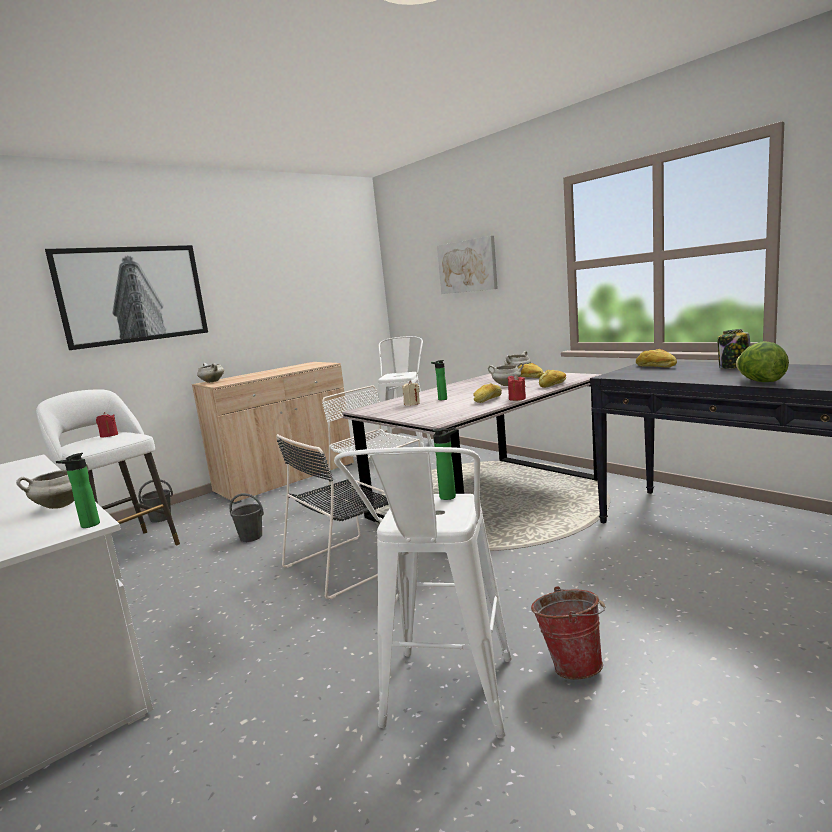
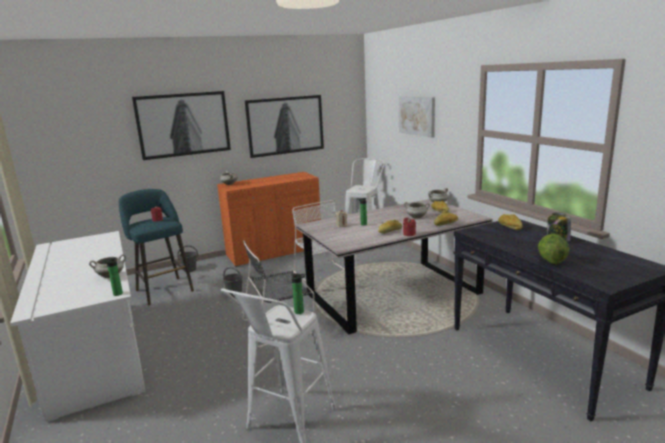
camera: 15 degrees right, 5 degrees up
white stool [36,389,180,545] -> turquoise stool [119,189,194,305]
beige cabinet [192,362,354,504] -> orange cabinet [217,172,321,267]
bucket [531,586,605,679] -> none
none -> picture [245,95,324,158]

